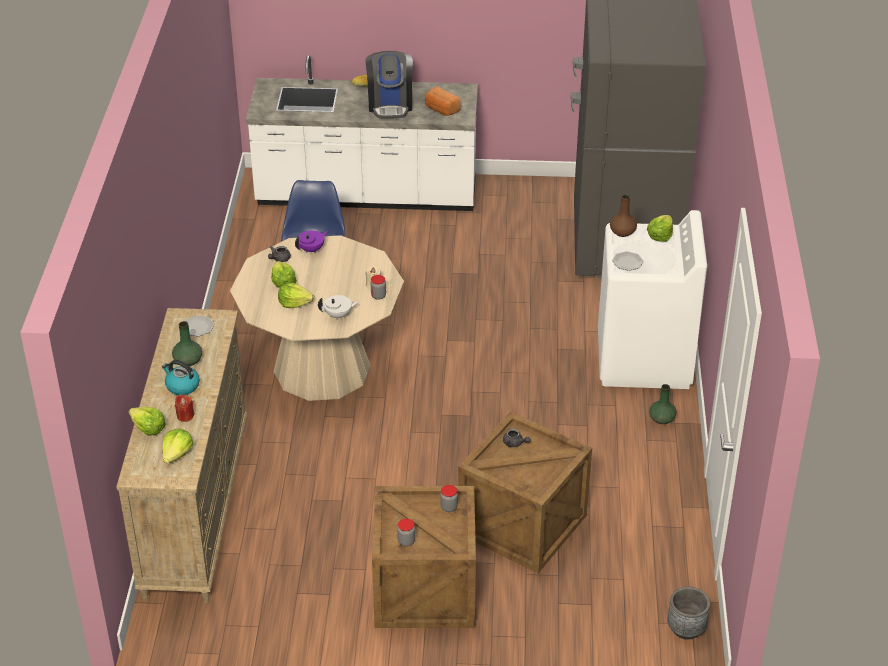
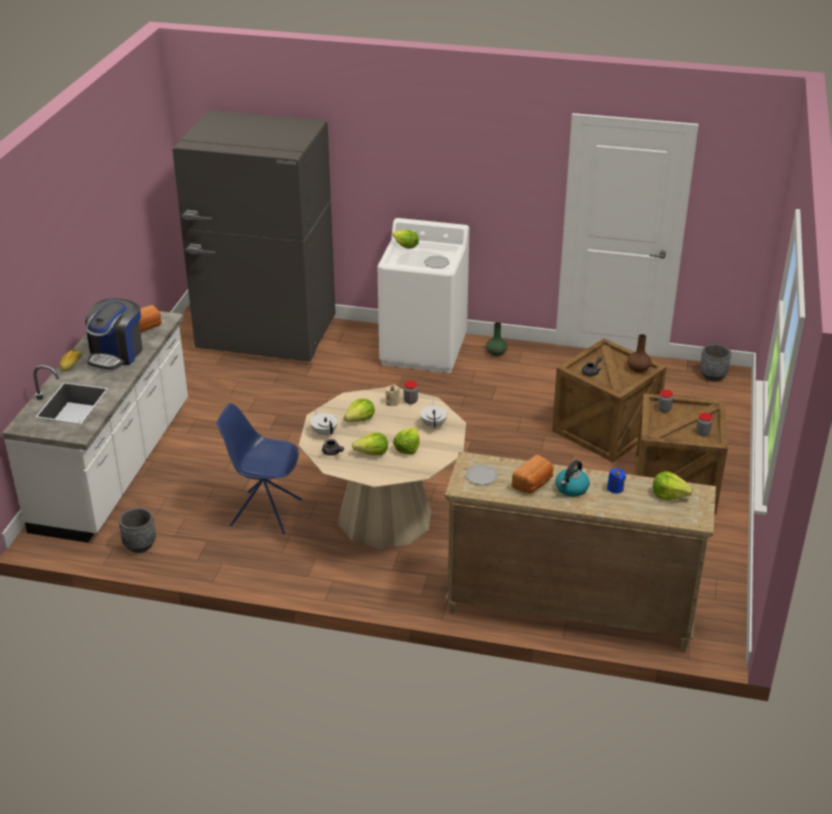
camera: 80 degrees left, 5 degrees down
lettuce [129,407,166,436] -> lettuce moved to [344,399,375,422]
green vase [172,321,202,366] -> bread [512,454,554,494]
red candle [175,394,195,422] -> blue candle [607,468,626,493]
purple teapot [295,230,328,253] -> white teapot [310,411,338,436]
coffee machine [365,51,413,119] -> coffee machine turned 105 degrees clockwise [85,299,143,370]
brown vase [610,195,637,237] -> brown vase moved to [627,334,652,373]
none -> grey planter [119,507,156,553]

